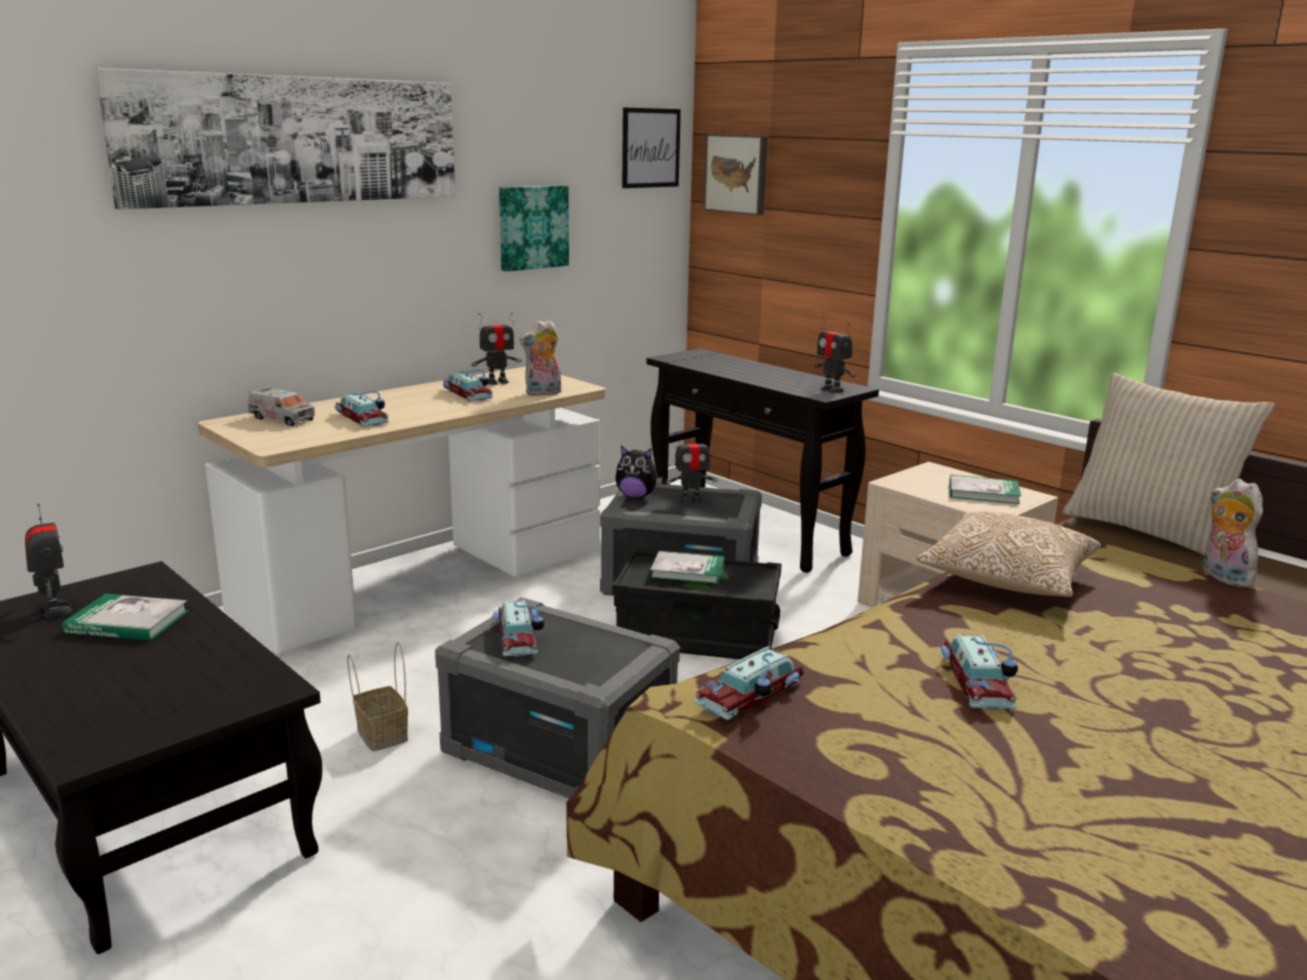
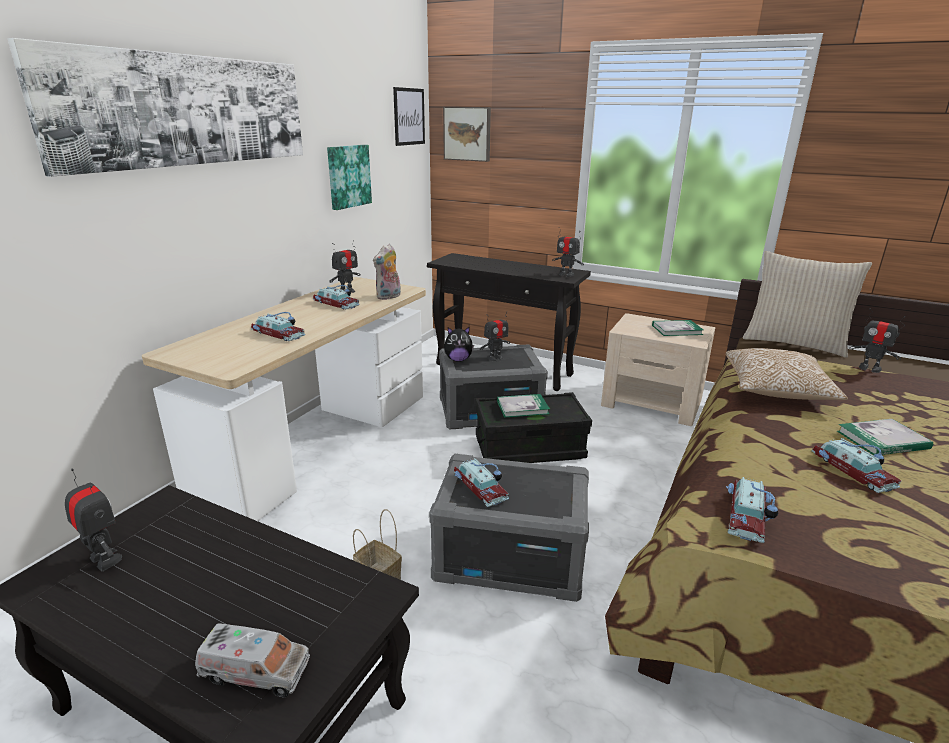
camera: 20 degrees left, 5 degrees up
book [62,594,189,641] -> book moved to [837,419,933,455]
toy truck [248,388,315,426] -> toy truck moved to [195,623,310,698]
plush toy [1203,479,1263,587] -> toy robot [849,308,905,373]

